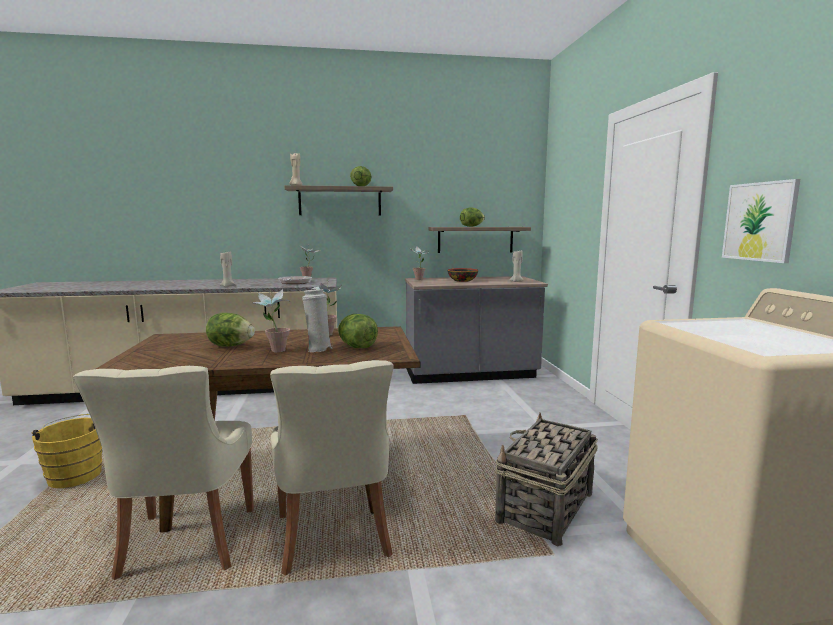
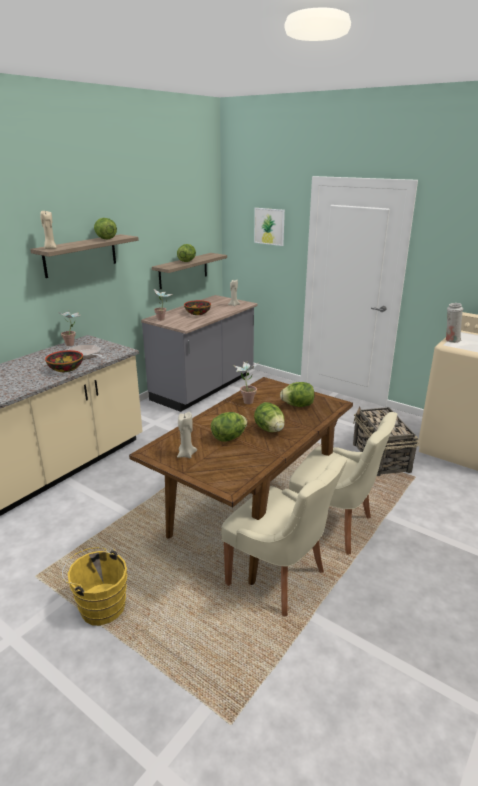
camera: 45 degrees left, 15 degrees up
beige candle [220,250,236,287] -> beige candle moved to [177,412,197,458]
potted plant [251,289,291,352] -> lettuce [254,402,285,432]
white vase [302,289,333,352] -> white vase moved to [446,303,463,343]
picture [722,179,800,263] -> picture moved to [254,208,285,246]
none -> bowl [45,350,83,372]

